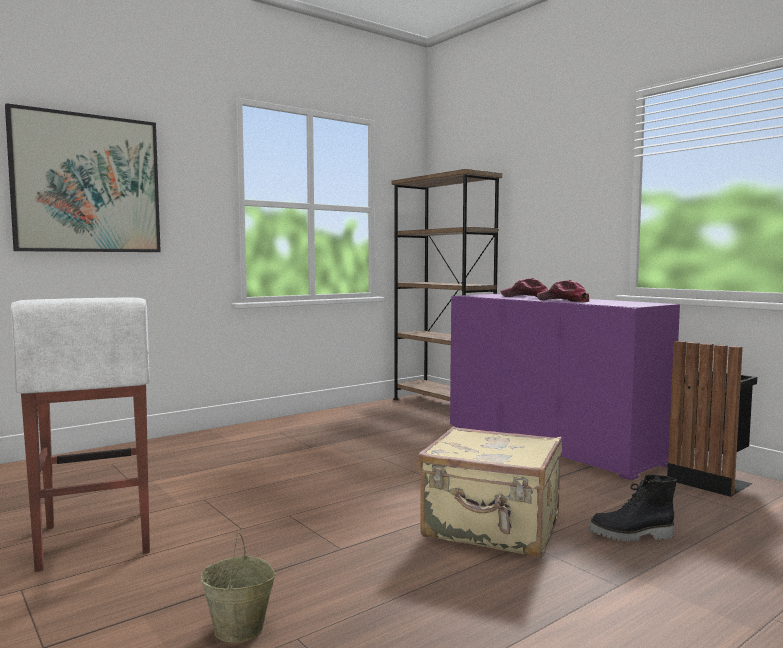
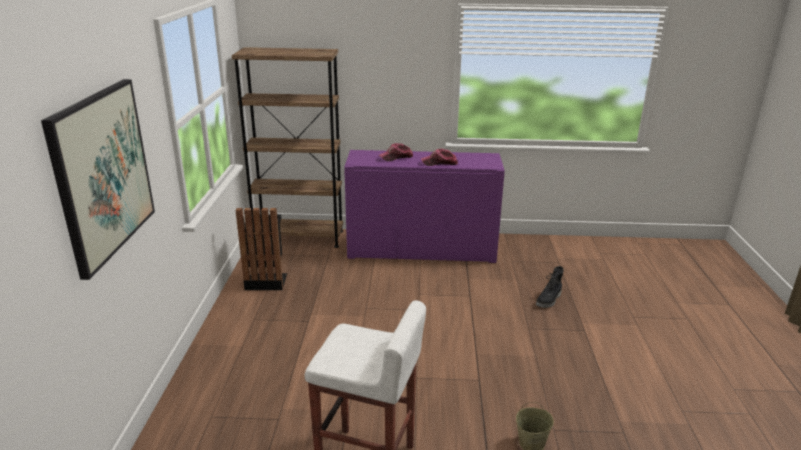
camera: 50 degrees left, 20 degrees up
beige suitcase [418,426,562,558] -> none
black trash can [667,341,757,497] -> black trash can moved to [235,208,287,290]

